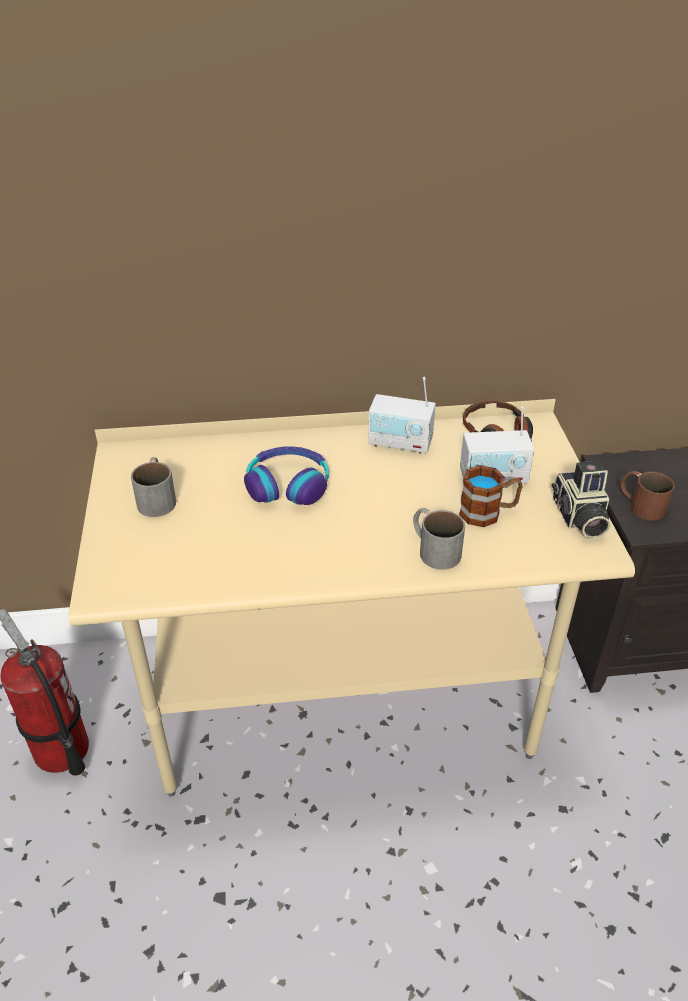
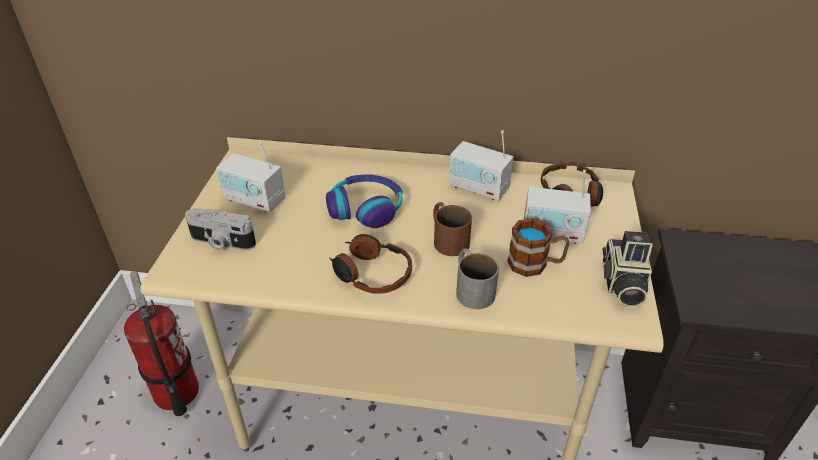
camera: 15 degrees right, 0 degrees up
grey mug [131,457,176,517] -> radio [216,141,285,213]
brown mug [620,471,675,521] -> brown mug moved to [433,202,472,256]
none -> camera [185,208,256,250]
none -> headphones [329,234,412,294]

